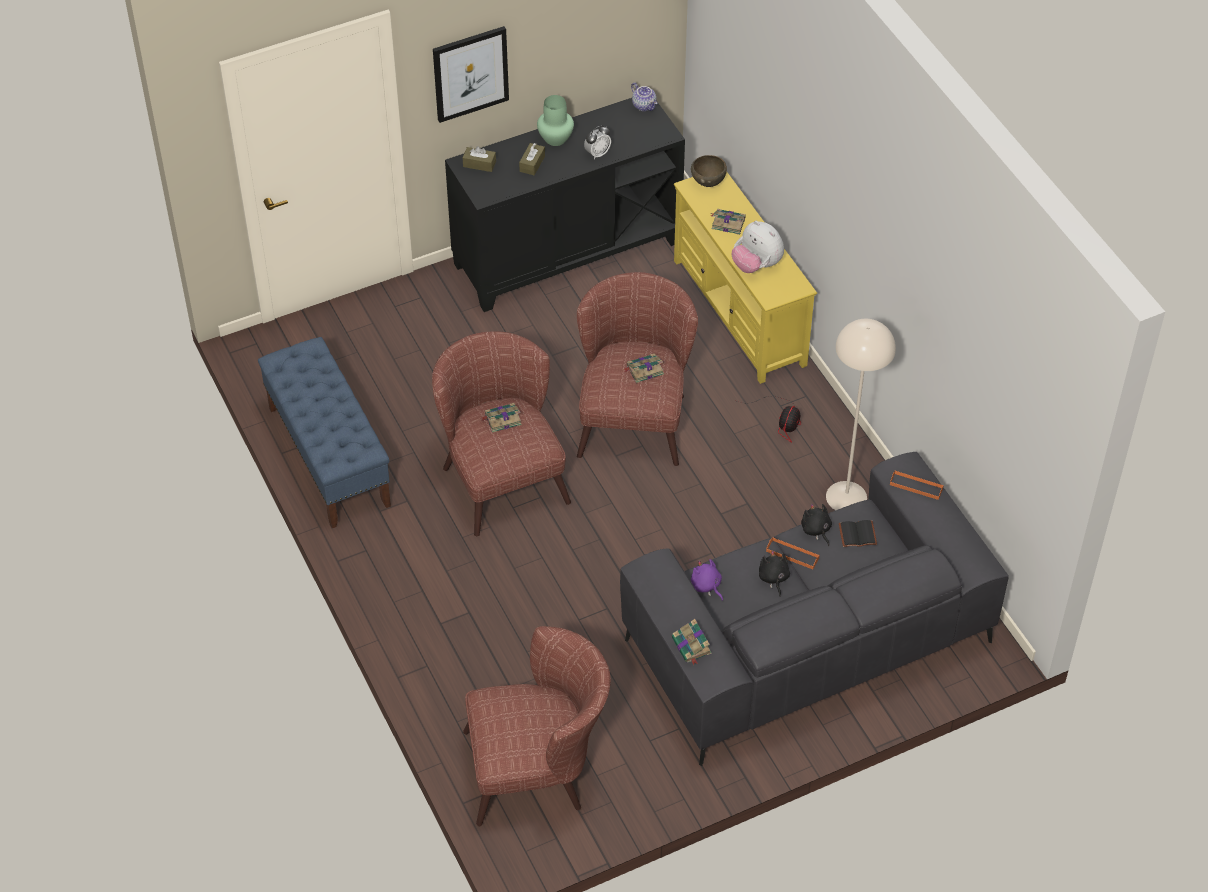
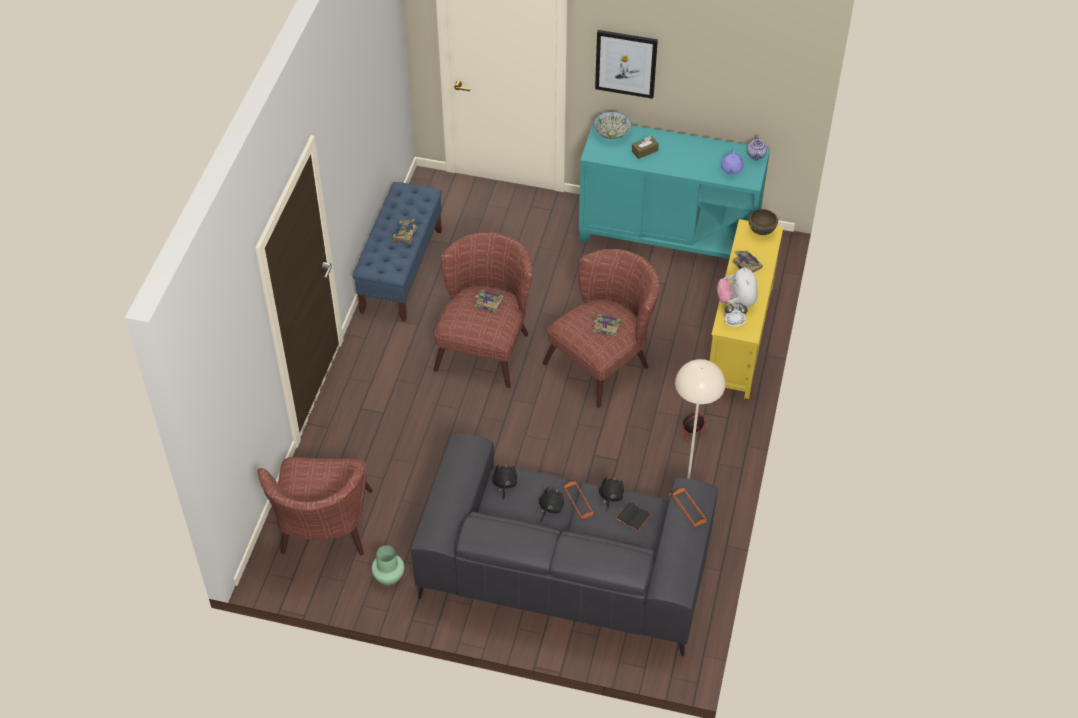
camera: 40 degrees right, 0 degrees up
black cabinet [445,98,685,312] -> turquoise cabinet [579,125,770,259]
brown tissue box [463,146,496,172] -> bowl [593,111,632,139]
brown armchair [463,626,611,826] -> brown armchair turned 60 degrees clockwise [257,457,373,555]
green vase [537,95,574,146] -> green vase moved to [371,545,404,585]
alarm clock [584,125,611,159] -> alarm clock moved to [724,303,748,327]
book [672,619,712,665] -> book moved to [392,219,418,244]
purple plush toy [691,559,723,601] -> black plush toy [492,462,517,499]
none -> purple teapot [721,149,744,174]

